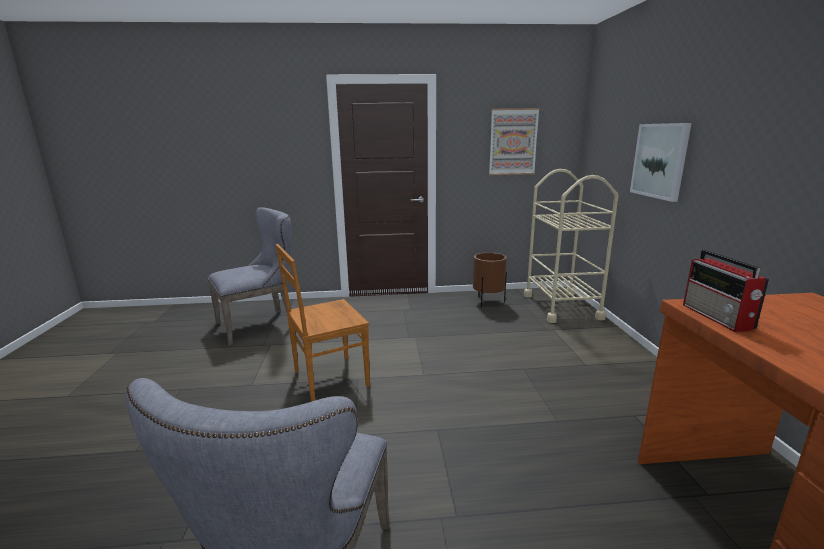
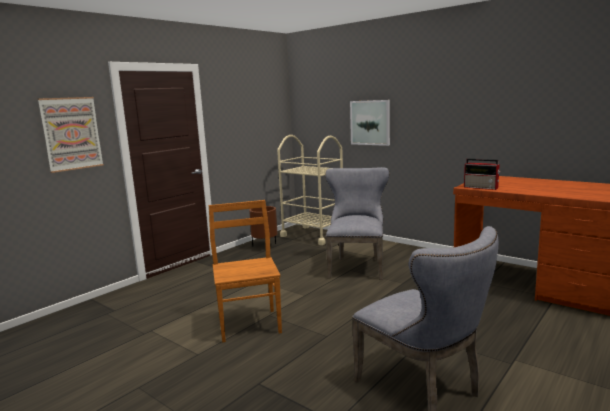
camera: 45 degrees left, 5 degrees down
grey chair [208,207,292,346] -> grey chair moved to [325,167,389,280]
brown chair [276,244,370,402] -> brown chair turned 150 degrees clockwise [209,200,282,342]
picture [489,108,539,175] -> picture moved to [38,97,104,173]

